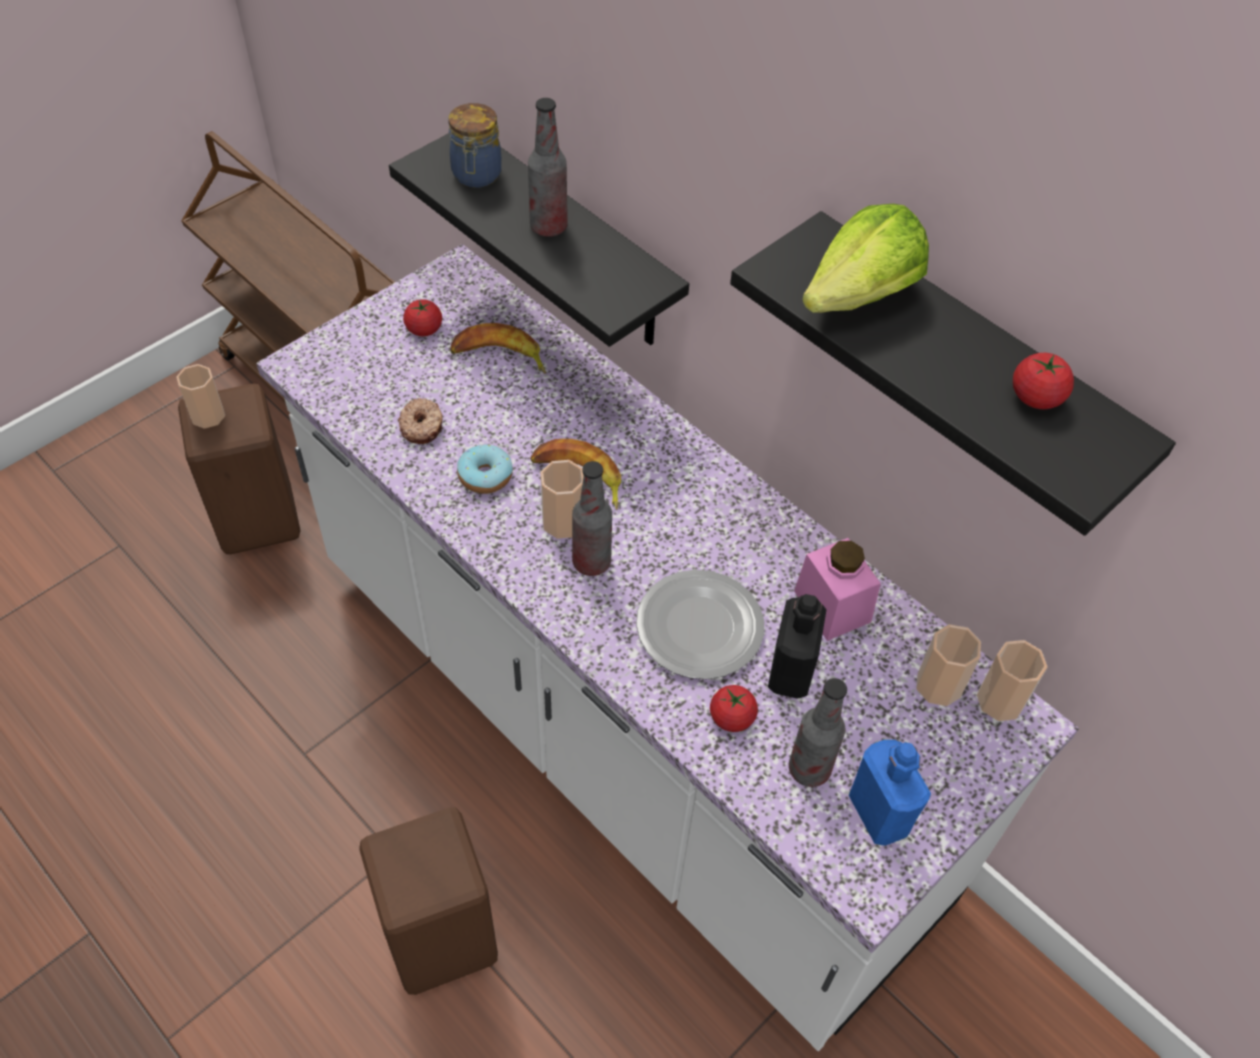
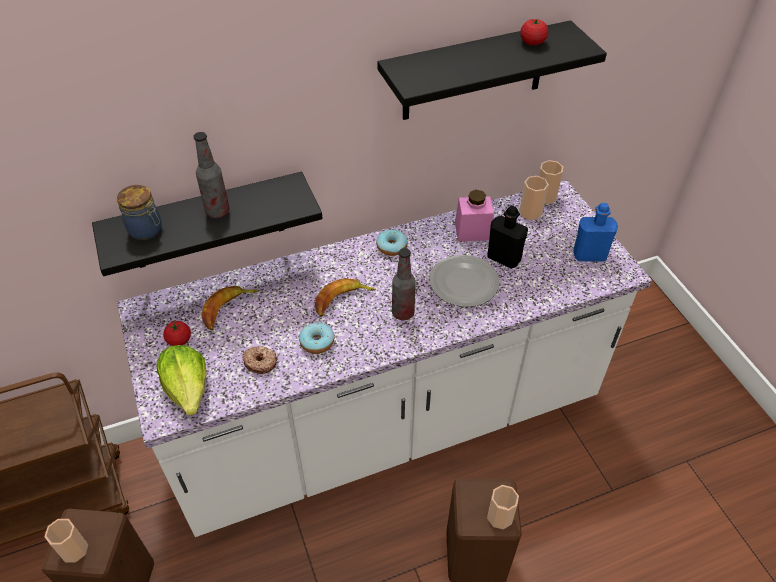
camera: 65 degrees left, 5 degrees down
cup [540,460,584,539] -> cup moved to [487,485,519,529]
tomato [710,685,758,732] -> none
bottle [789,678,847,787] -> none
lettuce [802,204,929,313] -> lettuce moved to [156,345,207,415]
none -> donut [376,229,408,256]

